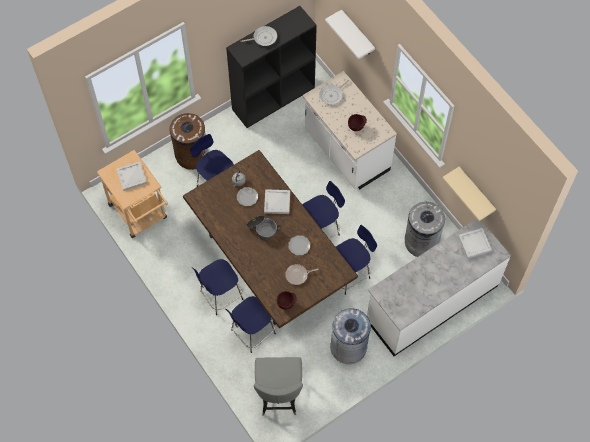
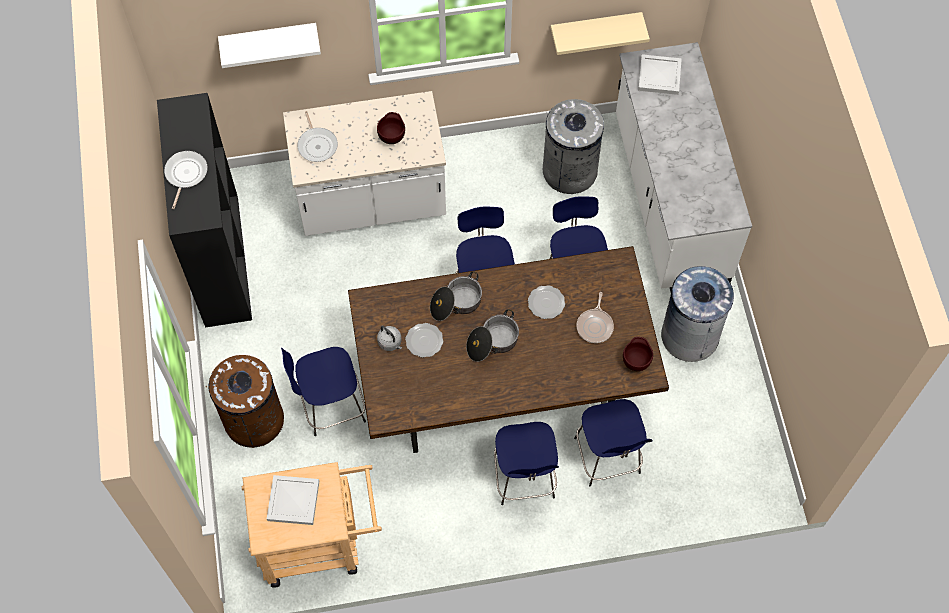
camera: 65 degrees left, 0 degrees up
grey chair [254,357,303,416] -> none
white tray [264,189,290,214] -> cooking pot [430,272,482,321]

